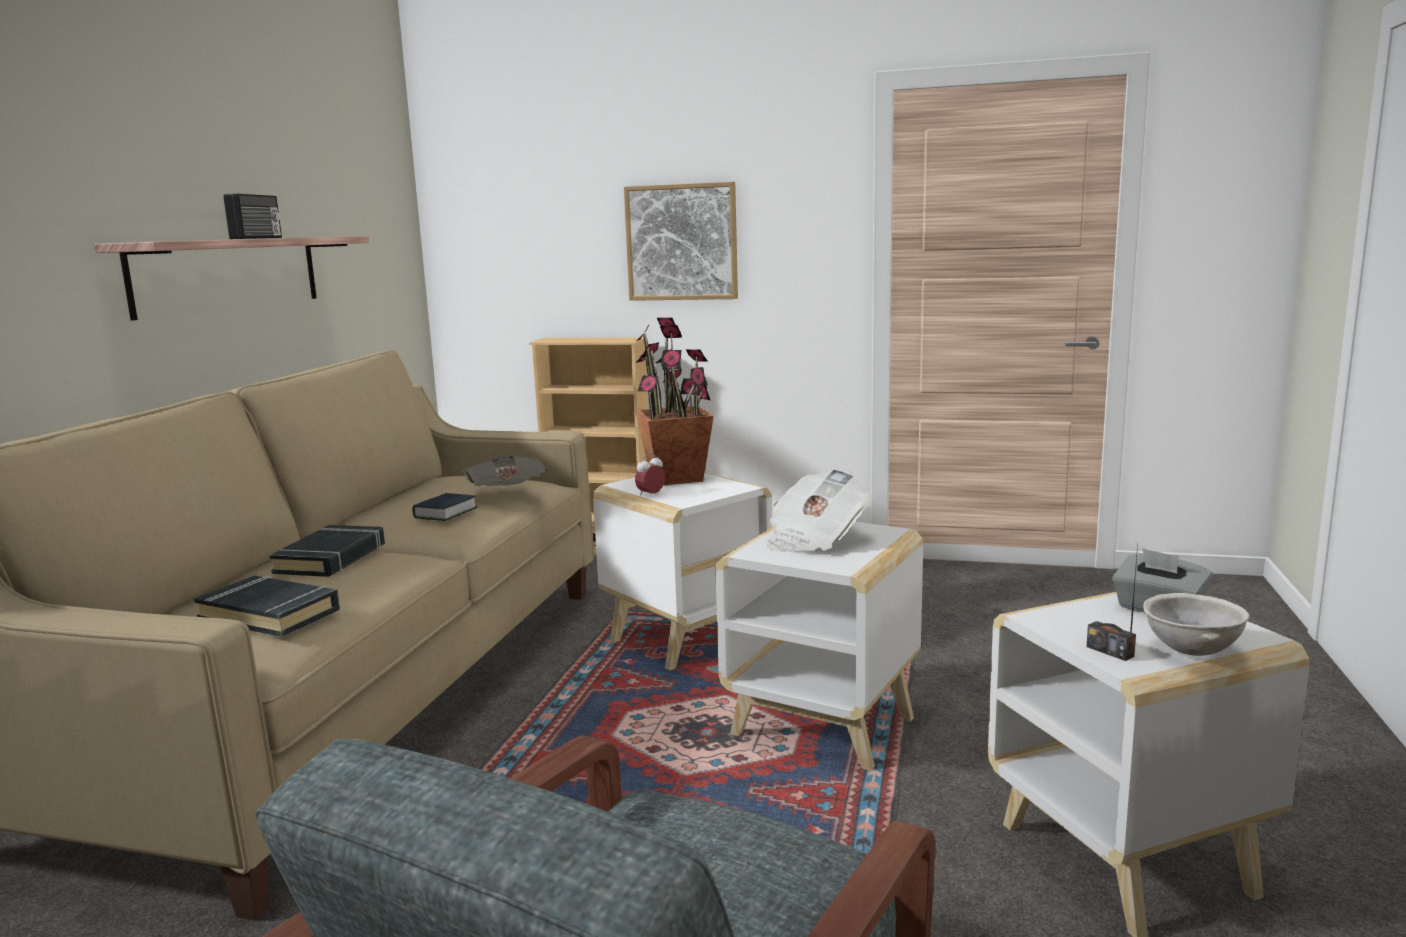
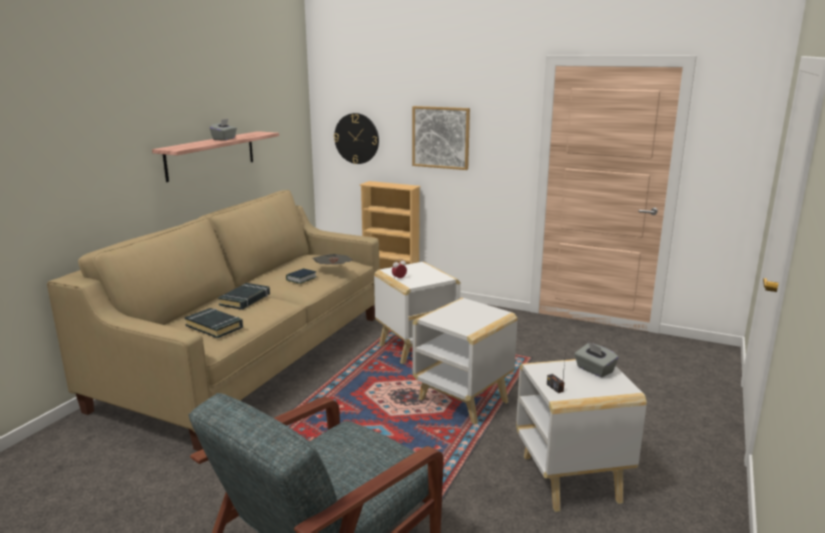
camera: 10 degrees right, 5 degrees up
radio [224,194,282,239] -> grey tissue box [210,119,237,141]
potted plant [635,318,714,485] -> none
newspaper [767,469,871,552] -> none
grey bowl [1143,593,1250,656] -> none
none -> wall clock [334,113,379,164]

